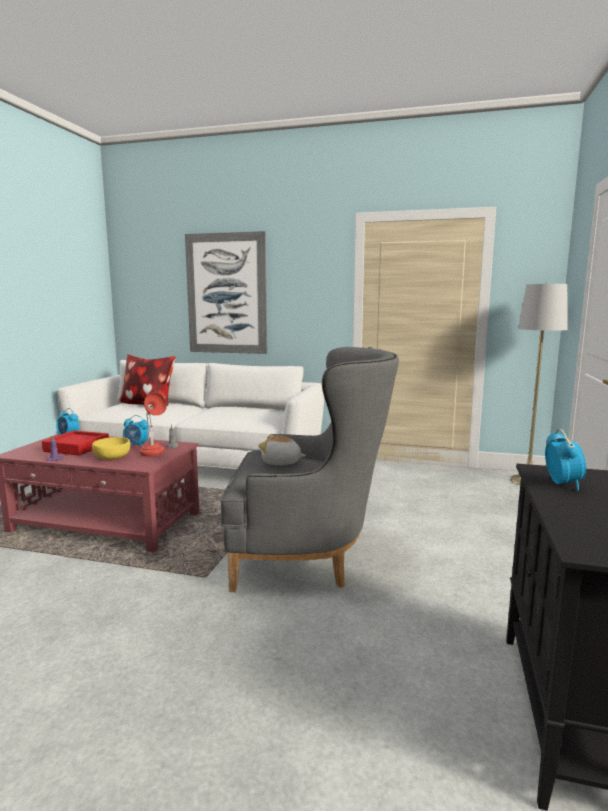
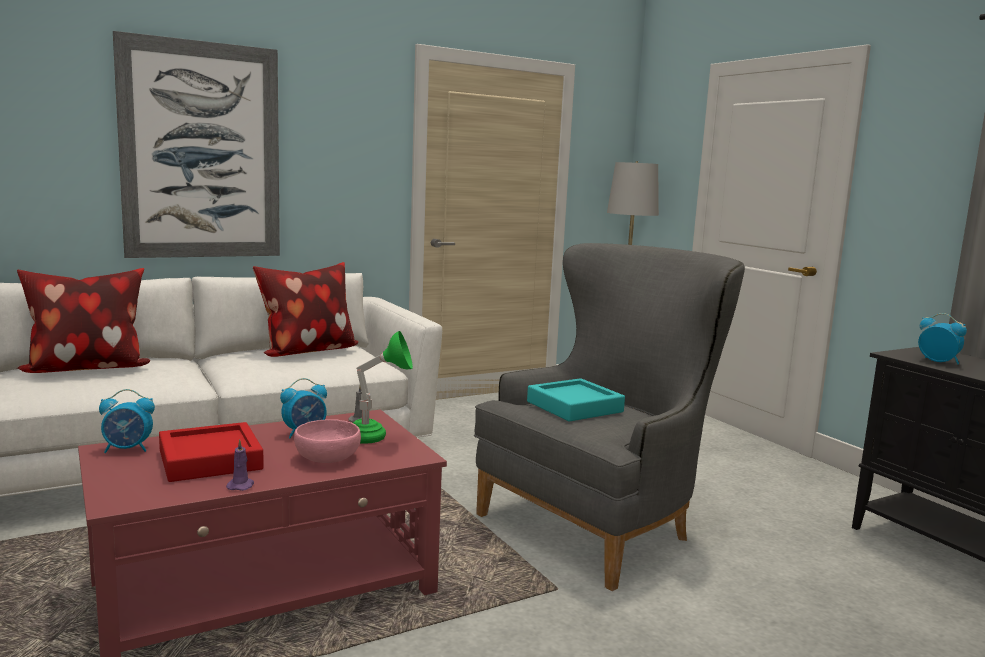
camera: 45 degrees left, 0 degrees up
yellow bowl [92,437,131,460] -> pink bowl [294,419,361,463]
red table lamp [140,392,167,456] -> green table lamp [353,331,413,444]
plush toy [258,435,306,465] -> turquoise tray [527,378,625,421]
none -> pillow [253,262,358,357]

